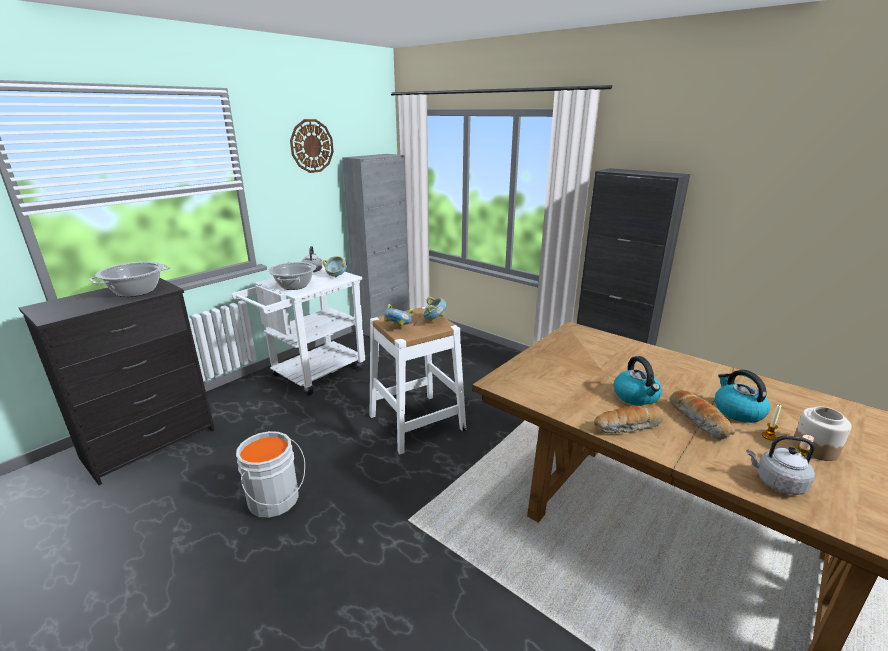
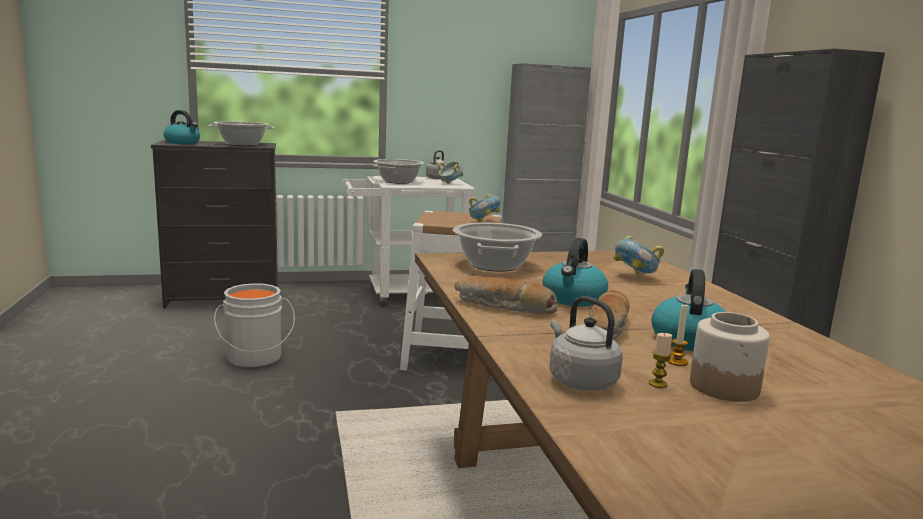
camera: 35 degrees right, 10 degrees down
wall clock [290,119,334,173] -> none
bowl [384,304,414,327] -> bowl moved to [614,236,664,277]
none -> kettle [164,110,200,144]
none -> cooking pot [453,223,542,272]

